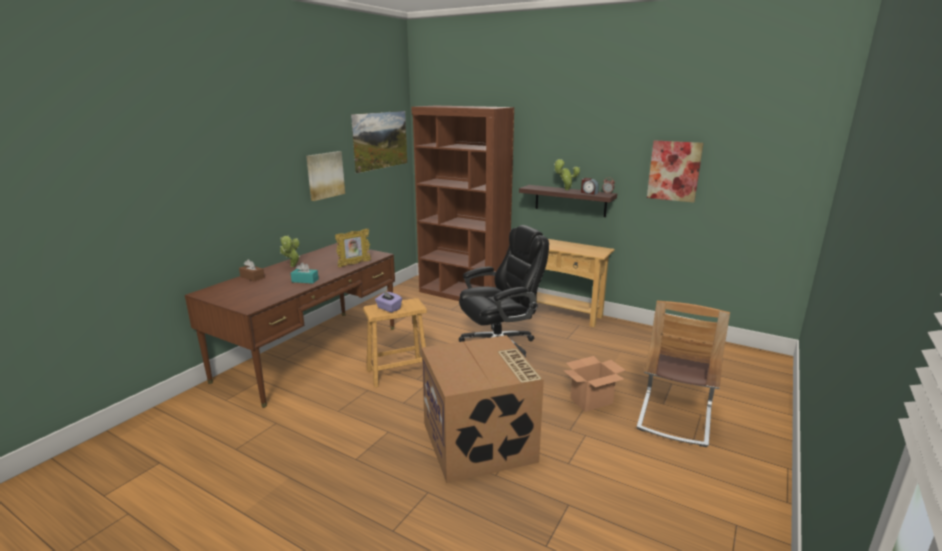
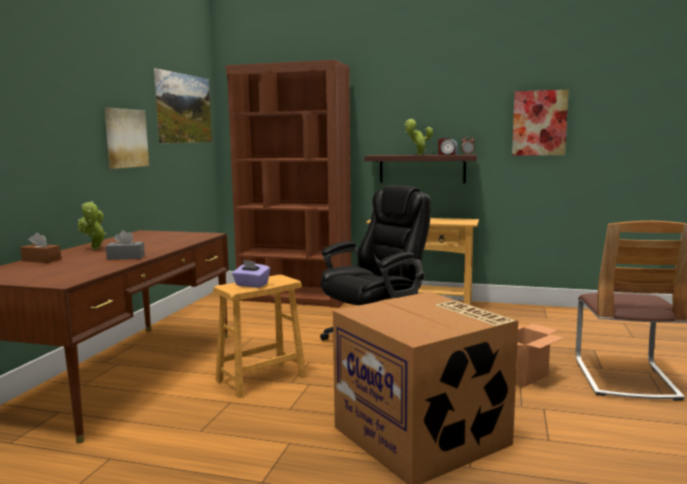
camera: 15 degrees left, 10 degrees down
turquoise tissue box [291,262,319,284] -> grey tissue box [106,230,145,260]
picture frame [335,229,371,267] -> none

